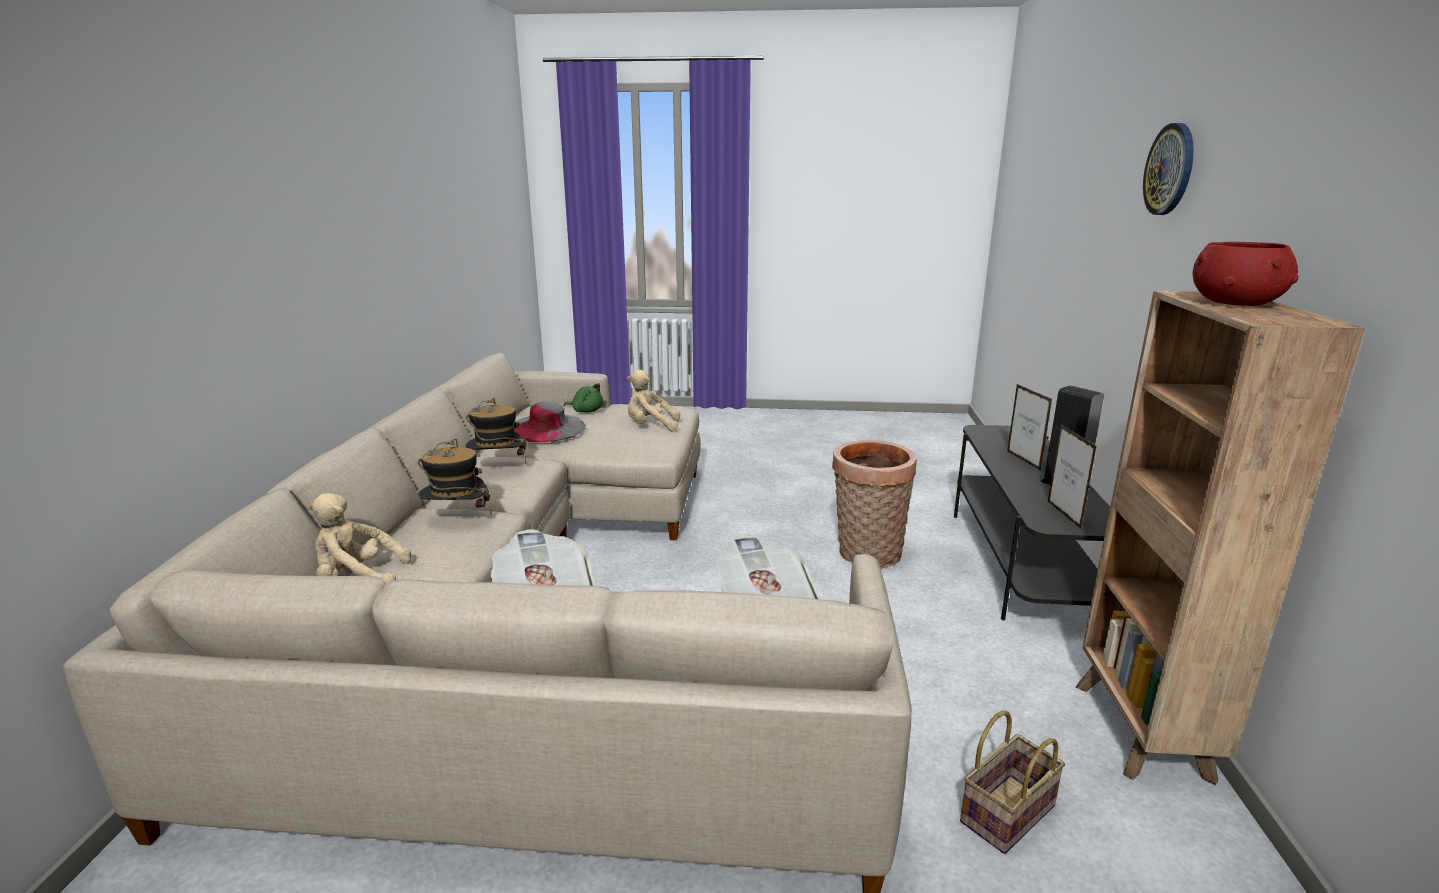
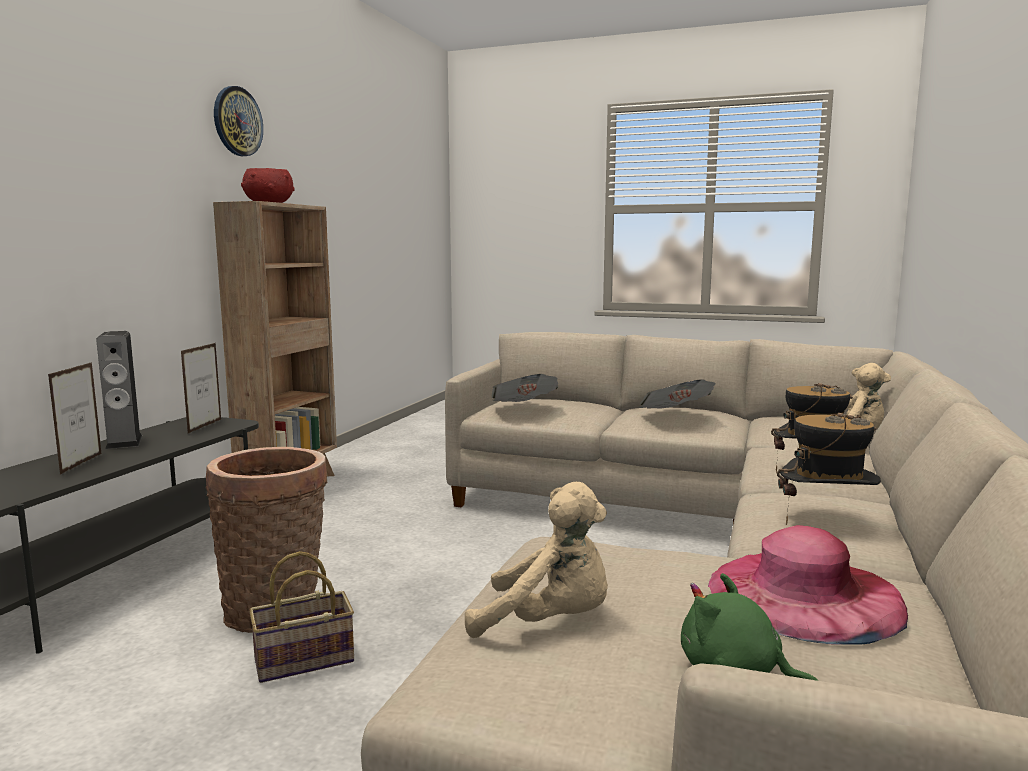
camera: 165 degrees left, 10 degrees down
grey hat [514,401,586,442] -> pink hat [708,525,908,645]
basket [960,710,1065,854] -> basket moved to [249,551,354,683]
wall clock [1143,123,1194,215] -> wall clock moved to [214,86,263,156]

